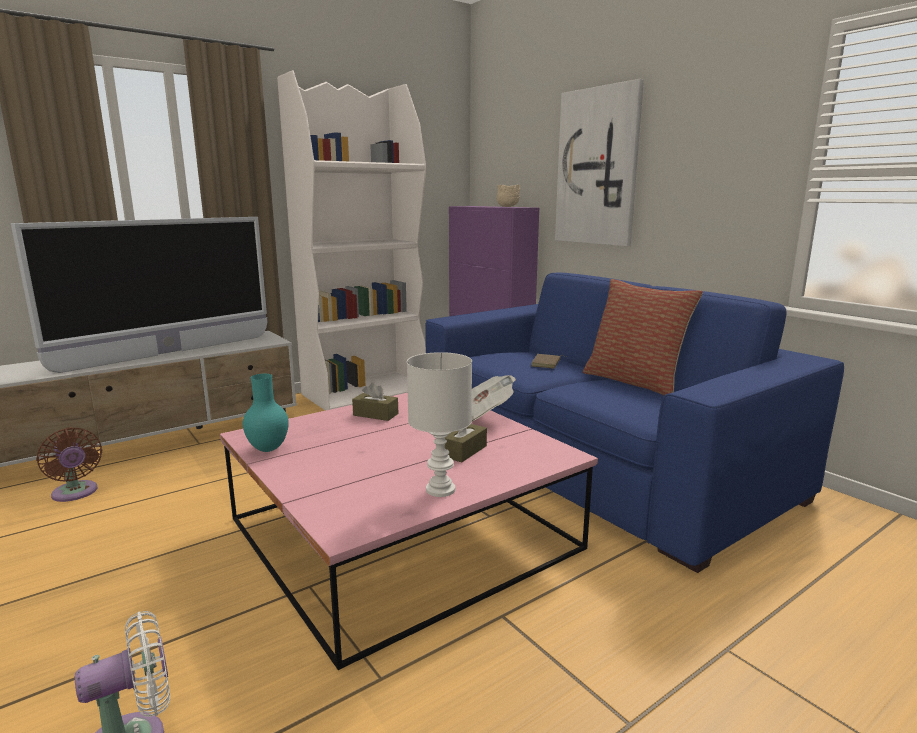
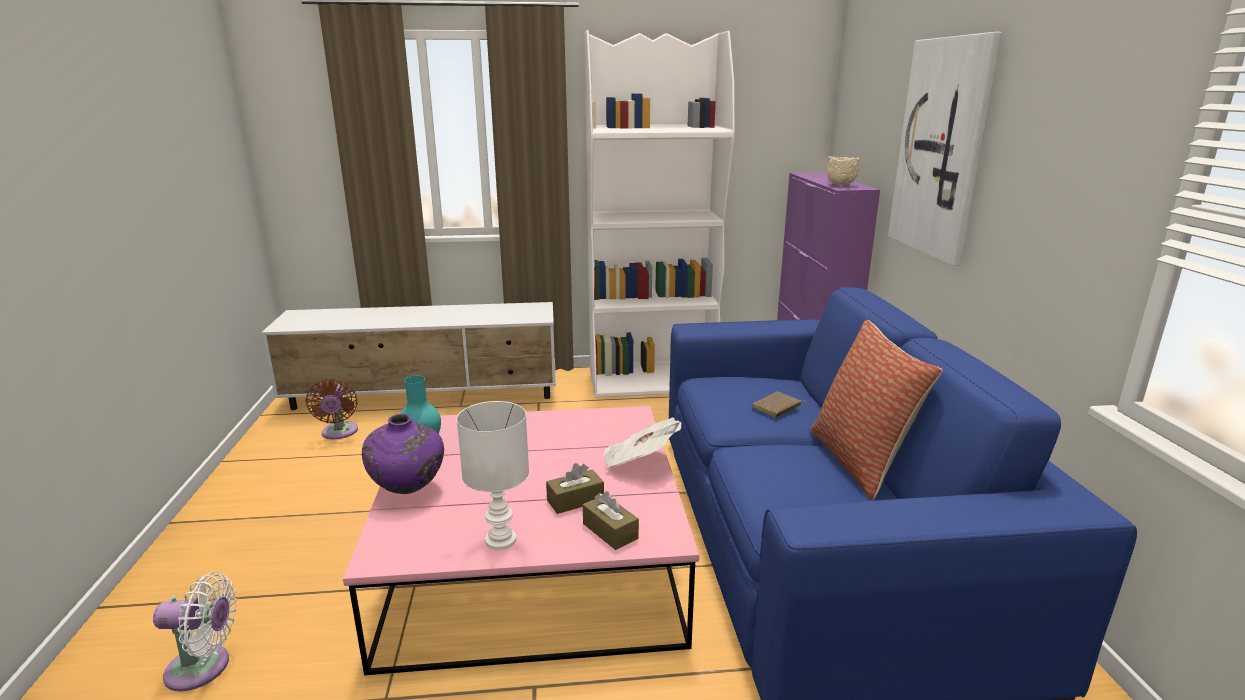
camera: 30 degrees right, 5 degrees up
television [11,217,267,373] -> none
brown tissue box [352,382,398,421] -> brown tissue box moved to [583,491,639,550]
none -> purple vase [362,414,444,494]

